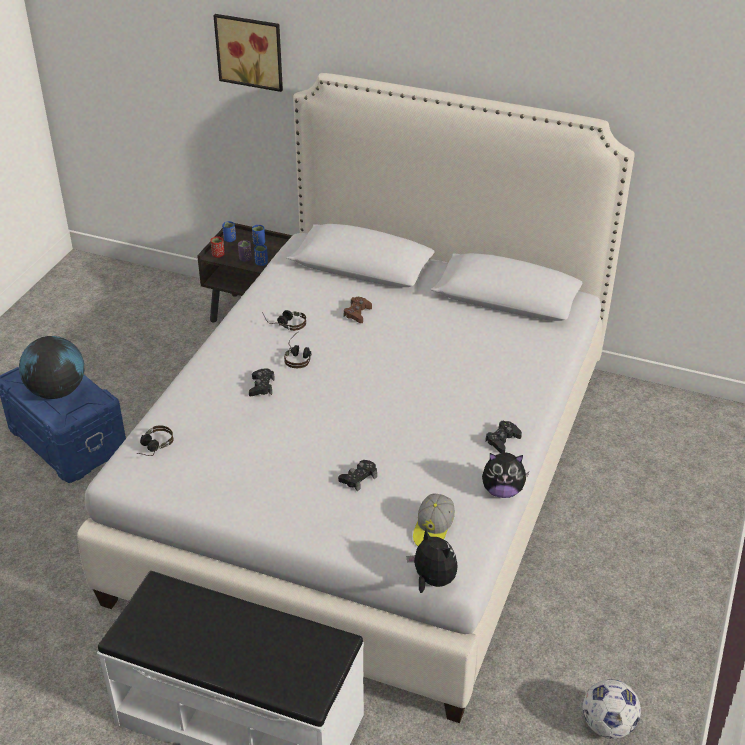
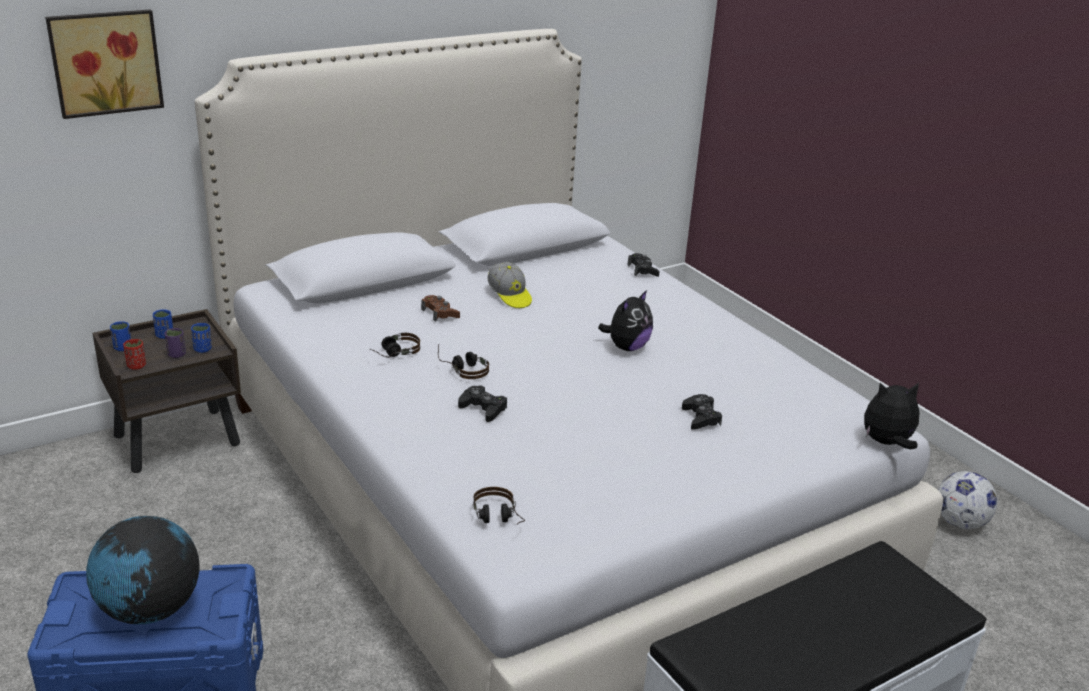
camera: 55 degrees left, 10 degrees down
cap [413,493,455,546] -> cap moved to [487,262,532,308]
plush toy [482,453,529,498] -> plush toy moved to [598,290,653,351]
black game controller [485,421,522,453] -> black game controller moved to [628,253,660,277]

